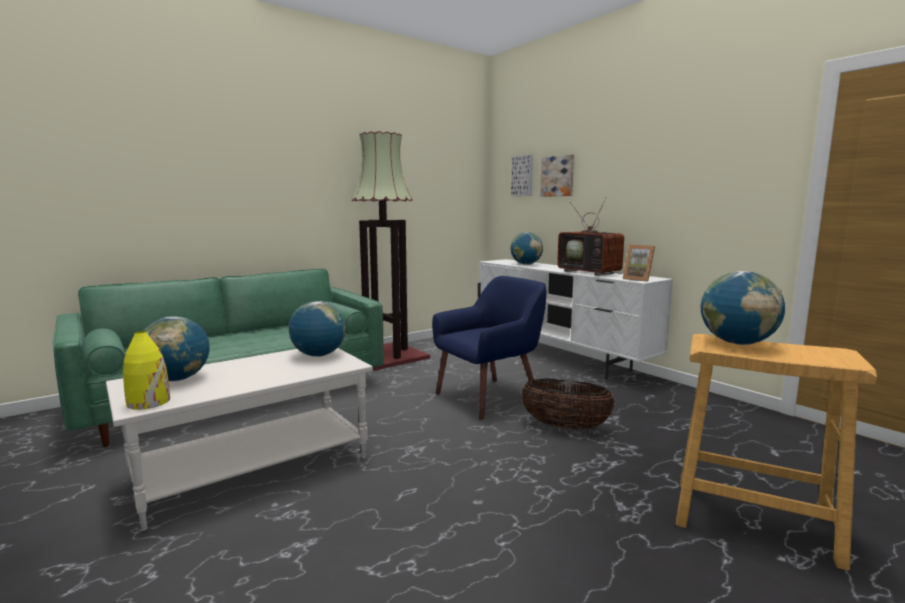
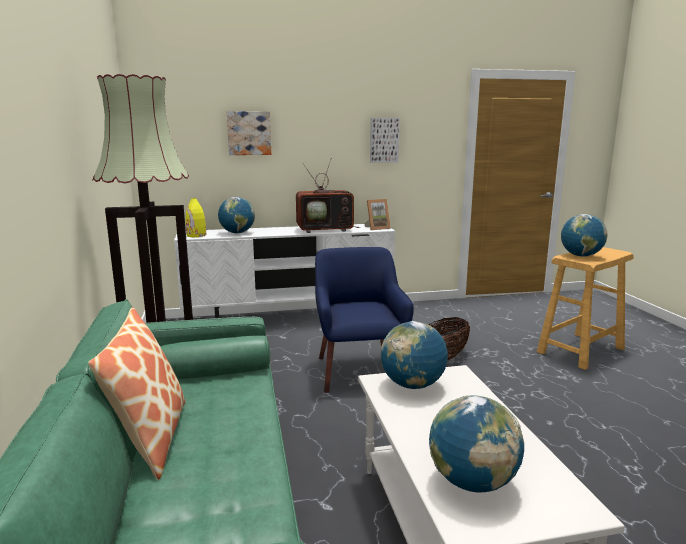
camera: 65 degrees left, 5 degrees up
yellow vase [123,331,170,410] -> yellow vase moved to [185,198,206,237]
picture [511,154,533,196] -> picture moved to [370,118,400,163]
none -> pillow [88,307,186,480]

